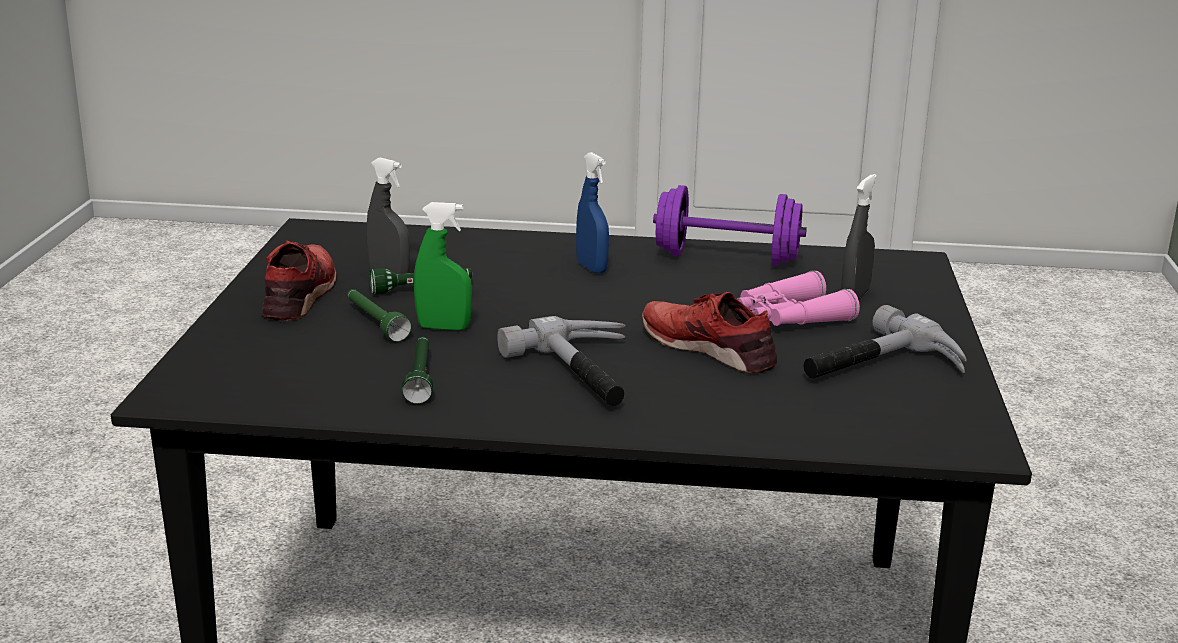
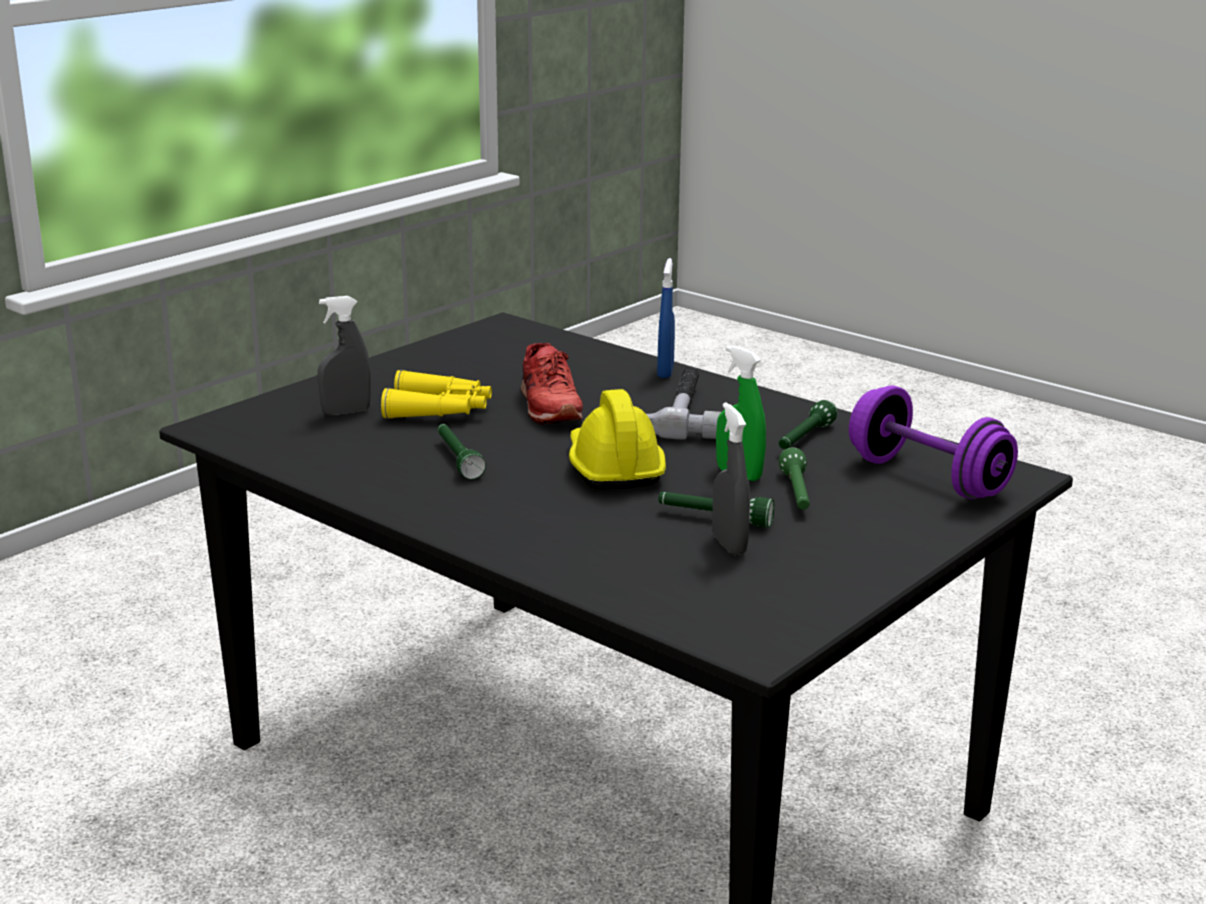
camera: 145 degrees left, 0 degrees up
red shoe [262,241,337,321] -> none
blue spray bottle [576,152,609,273] -> blue spray bottle moved to [657,258,675,378]
purple dumbbell [653,185,807,266] -> purple dumbbell moved to [849,385,1018,499]
pink binoculars [737,271,860,326] -> yellow binoculars [381,370,492,419]
hammer [804,305,967,378] -> none
none -> green flashlight [437,424,486,479]
none -> yellow hard hat [569,389,666,489]

